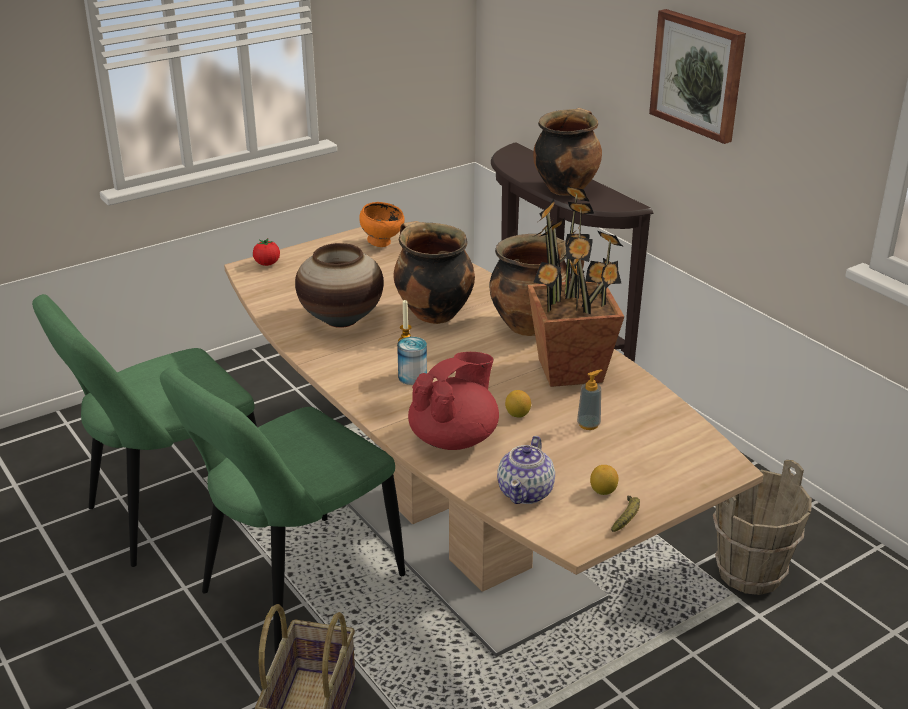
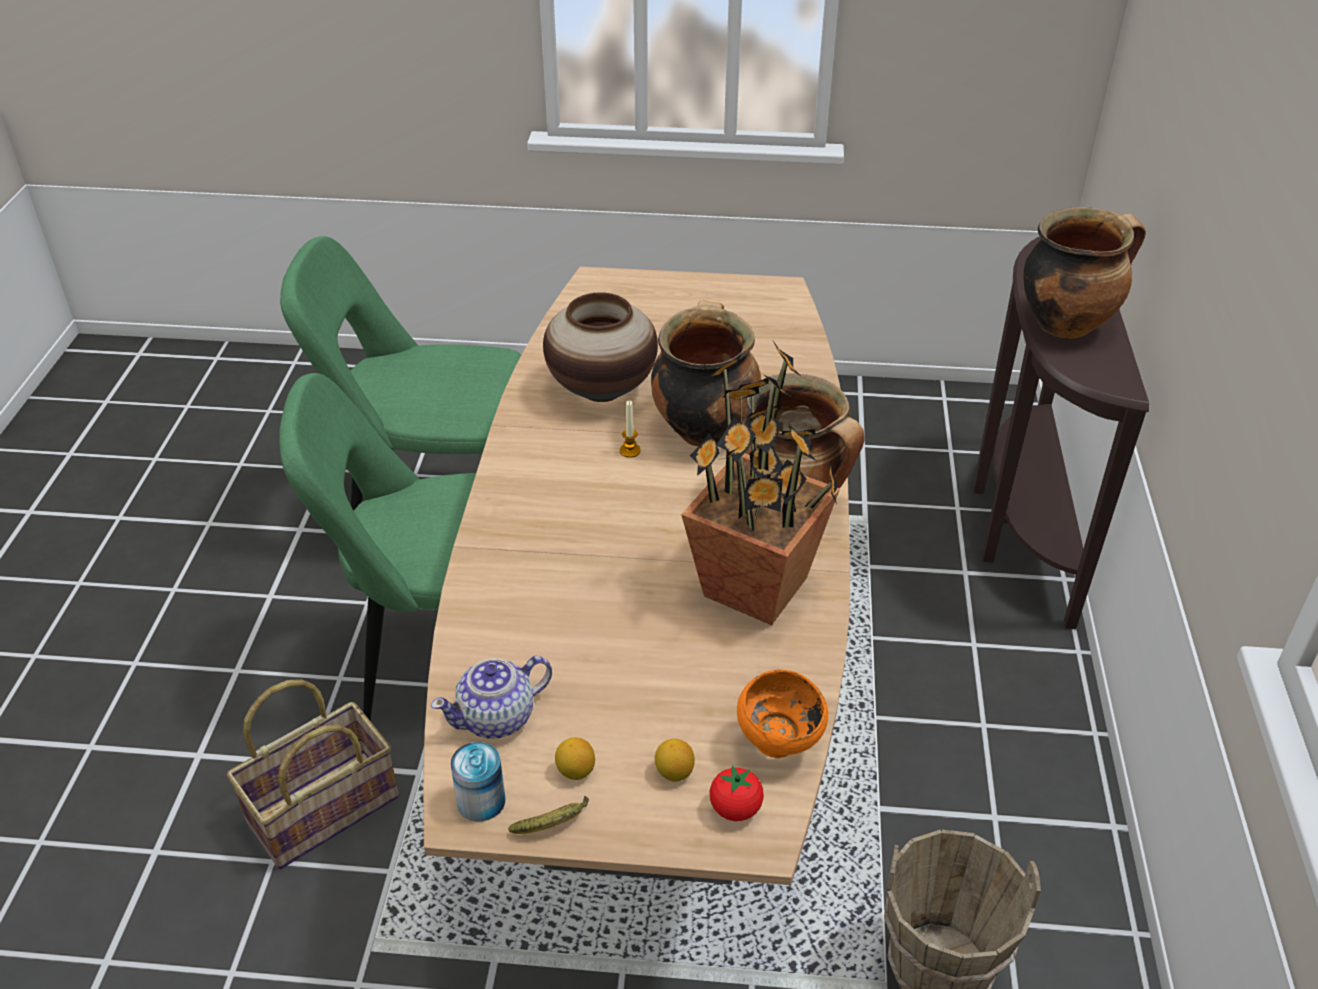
camera: 40 degrees right, 10 degrees up
tomato [253,238,280,266] -> tomato moved to [710,765,764,821]
orange bowl [359,202,405,247] -> orange bowl moved to [737,670,828,758]
can [397,337,427,385] -> can moved to [451,742,506,822]
red teapot [408,352,499,450] -> none
lemon [505,390,531,417] -> lemon moved to [655,739,695,782]
soap dispenser [577,369,603,430] -> none
picture [649,9,746,144] -> none

